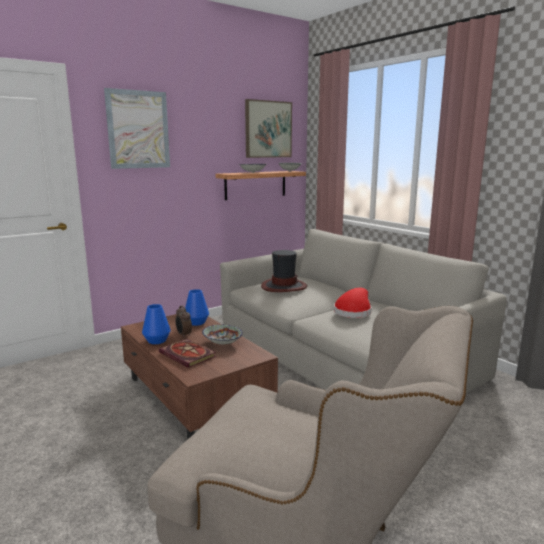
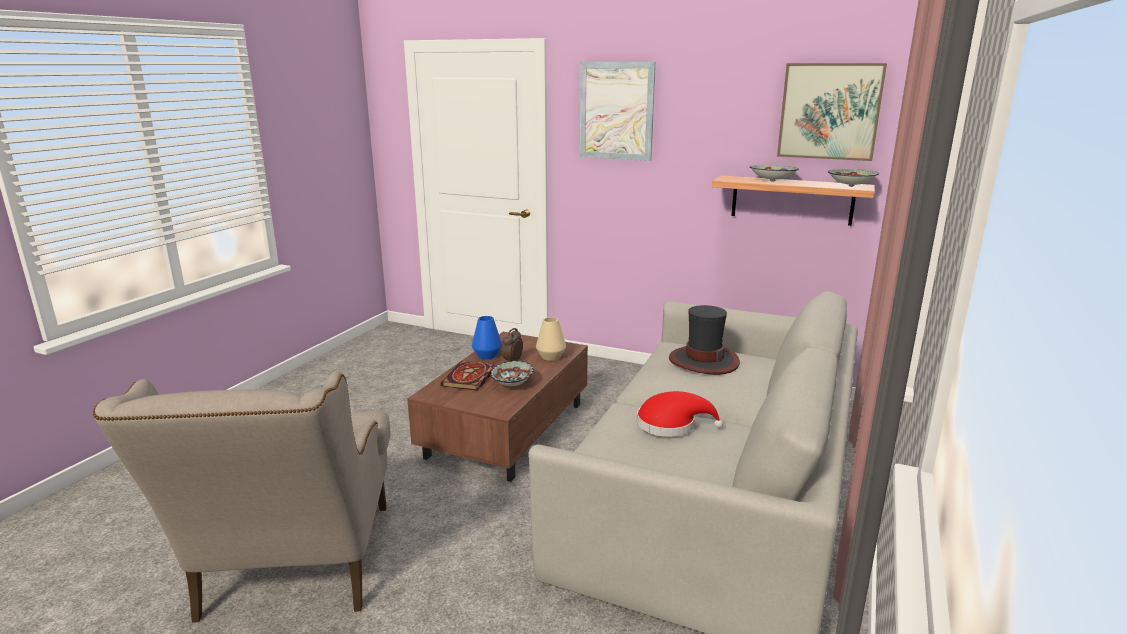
camera: 60 degrees right, 5 degrees up
blue vase [185,289,209,326] -> beige vase [536,317,566,361]

